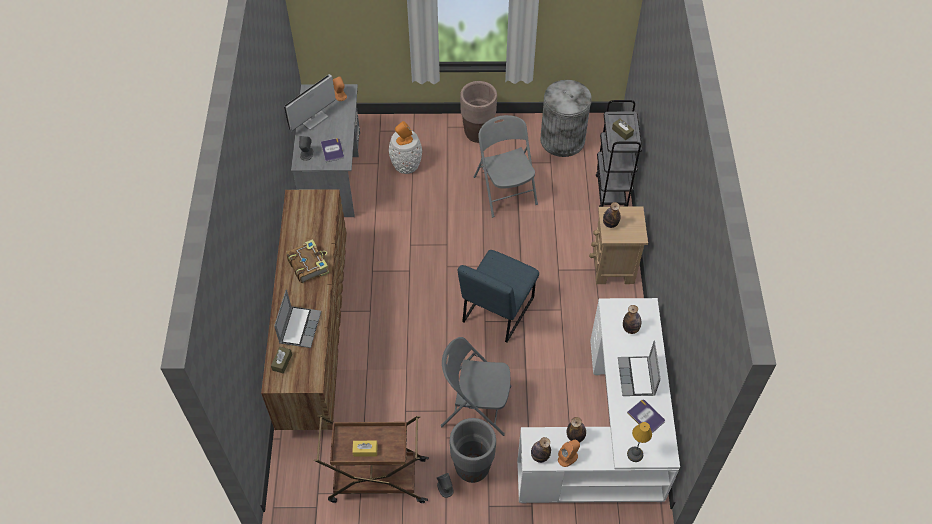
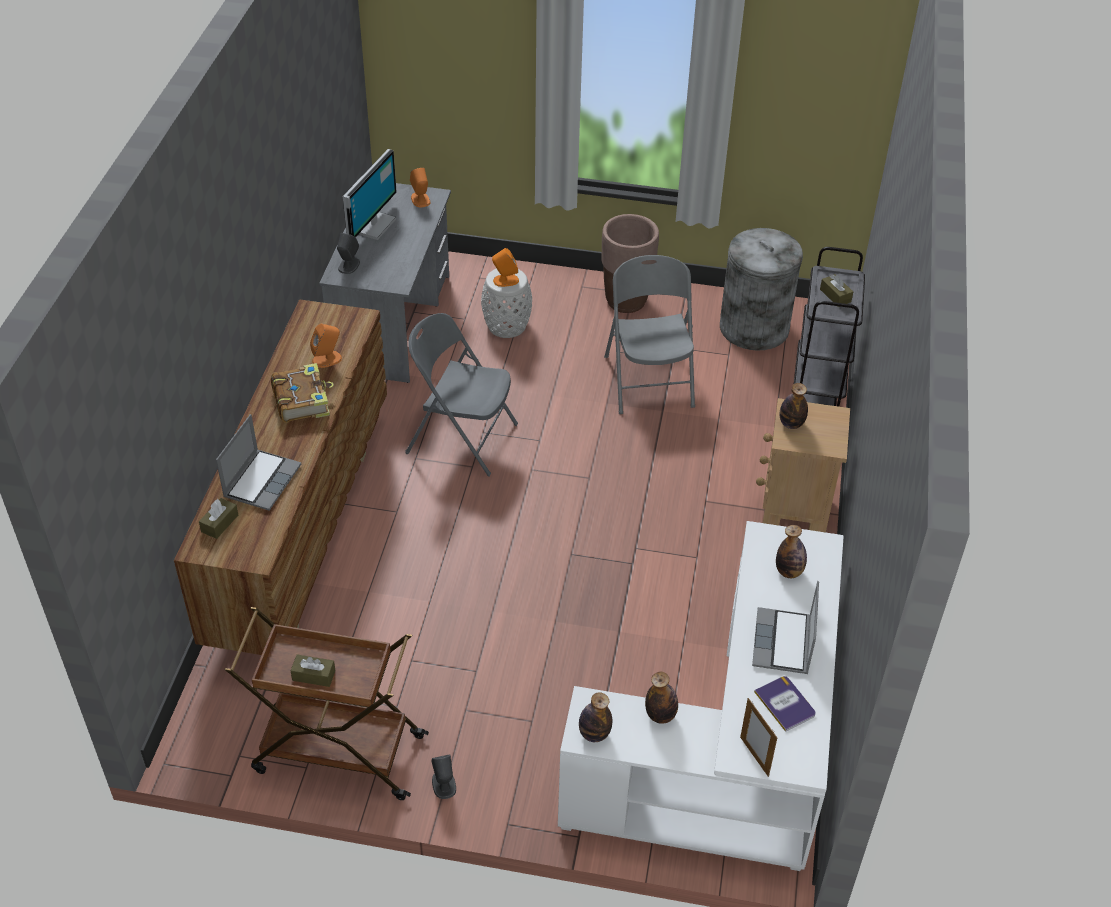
camera: 10 degrees right, 10 degrees down
monitor [284,74,336,131] -> monitor turned 150 degrees clockwise [343,149,396,240]
book [321,138,344,162] -> none
yellow tissue box [352,441,378,457] -> brown tissue box [291,655,336,687]
grey chair [441,337,511,436] -> grey chair moved to [405,313,518,477]
grey planter [450,418,496,483] -> none
blue chair [458,250,539,343] -> none
orange speaker [558,440,580,467] -> orange speaker moved to [310,324,342,368]
table lamp [627,422,652,462] -> picture frame [740,698,777,777]

